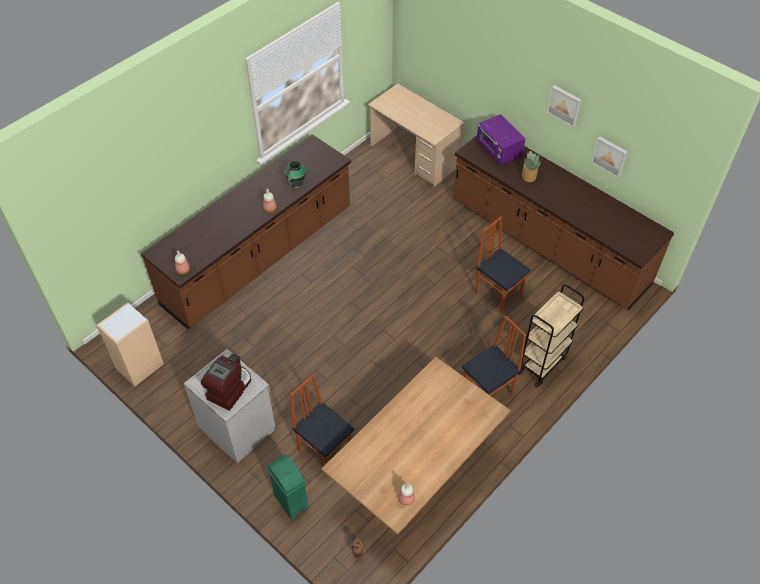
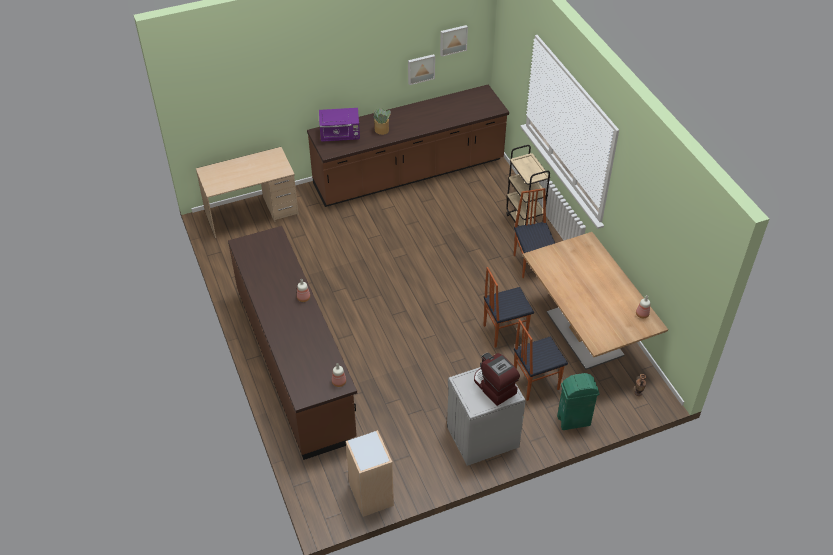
camera: 65 degrees left, 5 degrees down
vase [284,160,306,188] -> none
chair [475,217,531,313] -> chair moved to [484,267,534,348]
picture [547,85,582,127] -> picture moved to [440,25,468,57]

